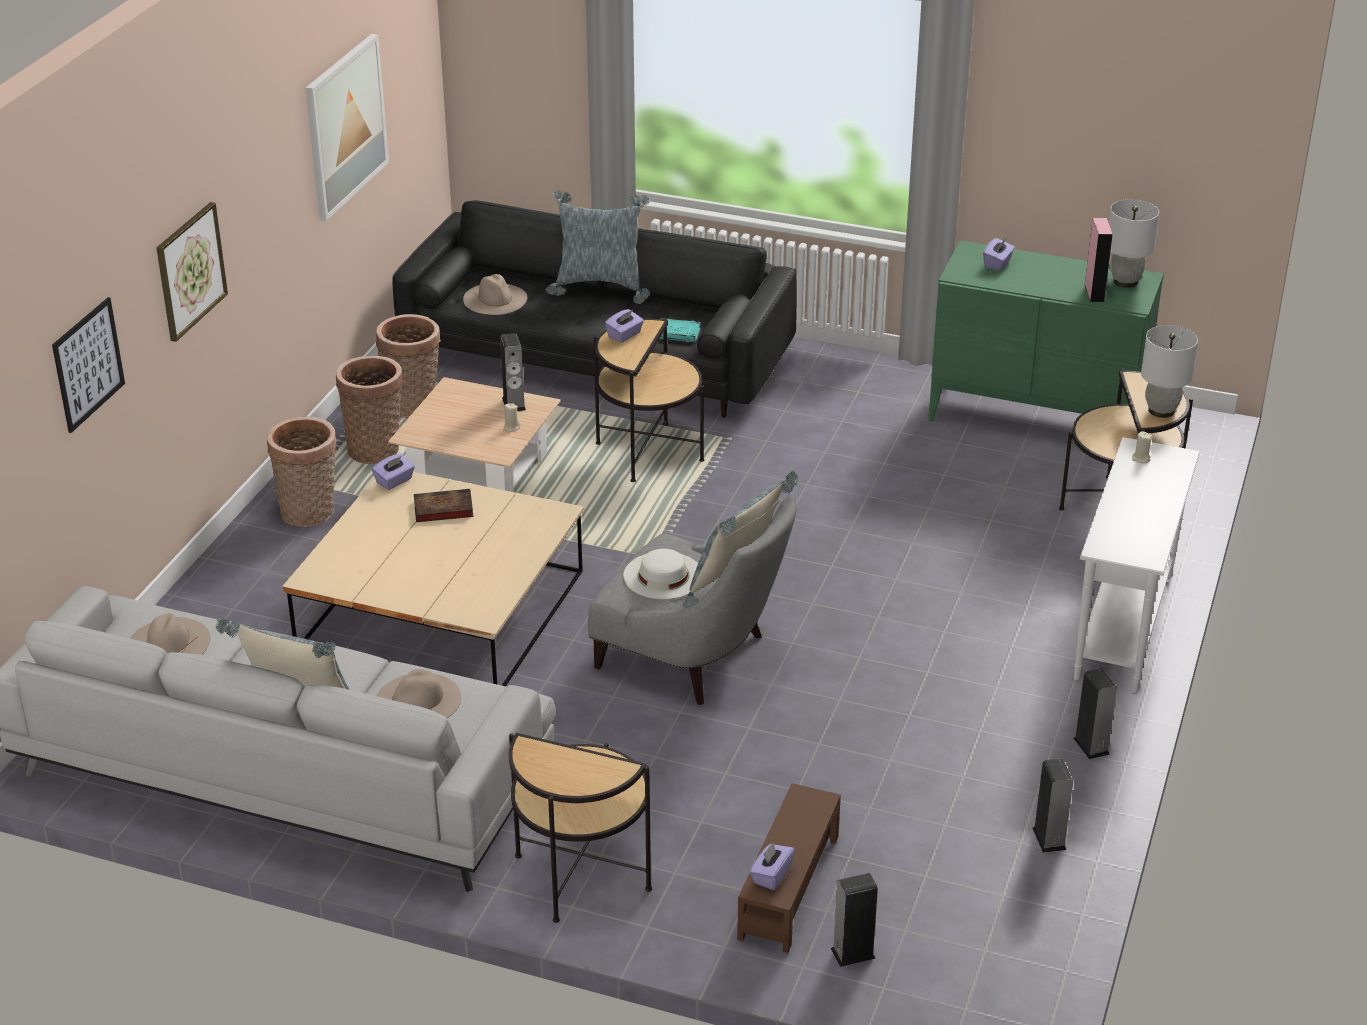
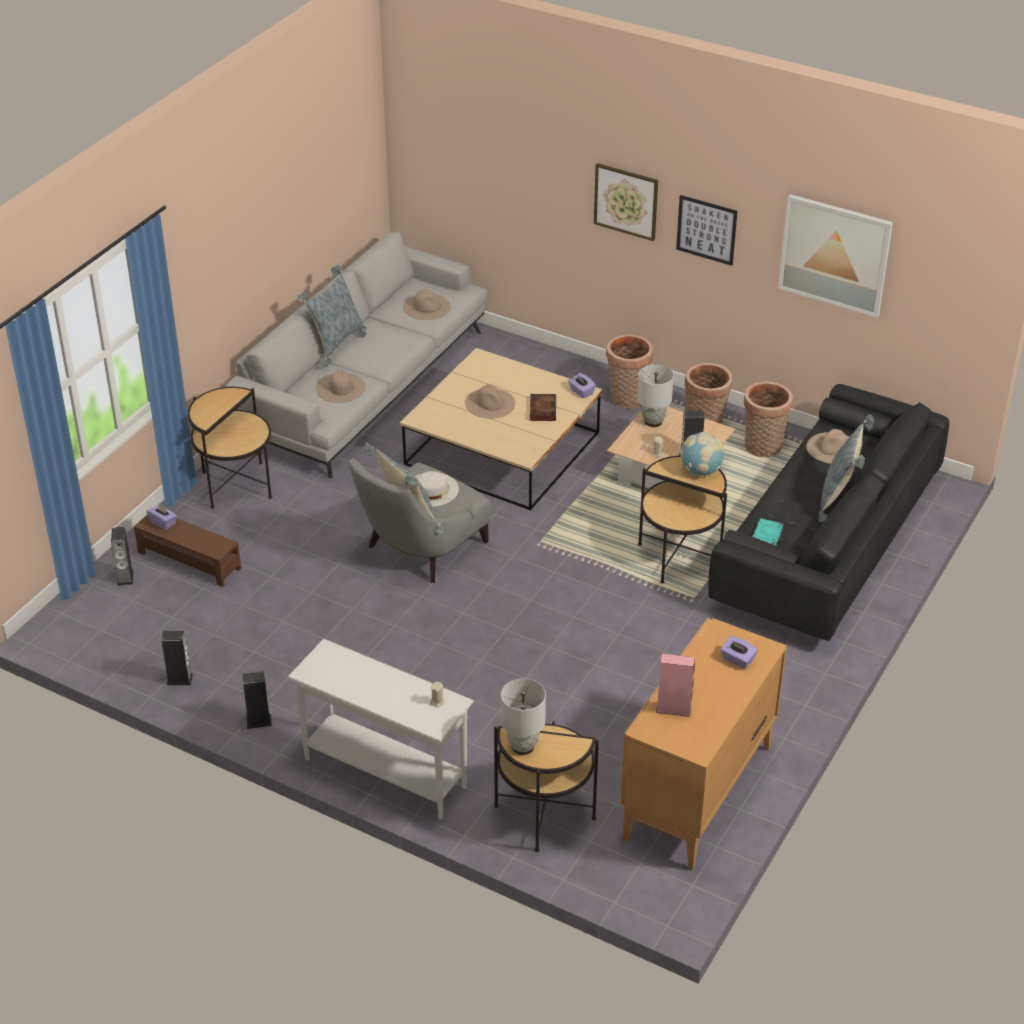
camera: 100 degrees right, 5 degrees up
picture [52,297,125,433] -> picture moved to [676,195,737,266]
purple tissue box [605,309,644,343] -> globe [680,432,724,476]
green cabinet [928,240,1164,422] -> brown cabinet [621,618,787,871]
white table lamp [1109,199,1159,288] -> white table lamp moved to [637,364,674,427]
none -> beige hat [465,384,515,418]

